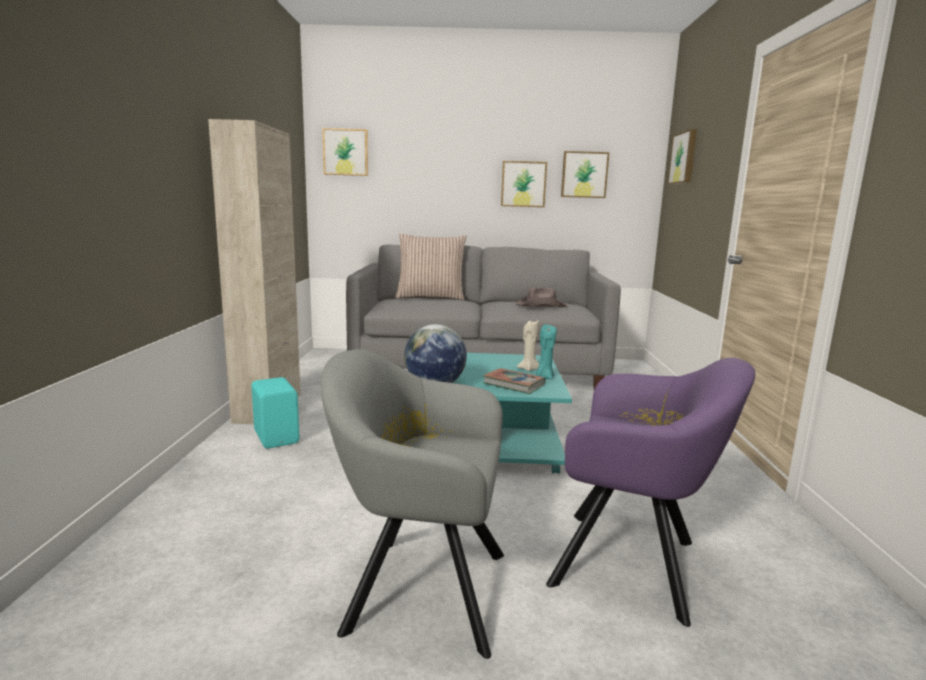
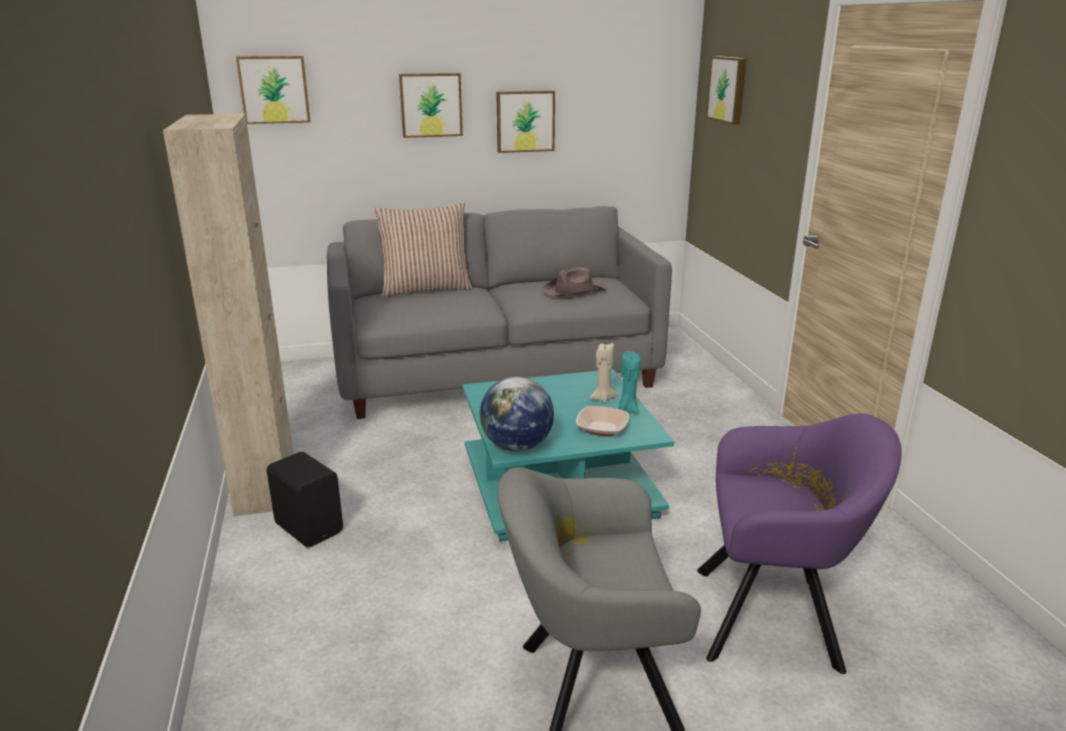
camera: 15 degrees left, 10 degrees up
turquoise speaker [251,377,299,448] -> black speaker [267,452,343,547]
book [484,368,545,394] -> bowl [576,406,629,436]
picture [561,151,609,198] -> picture moved to [399,73,463,138]

